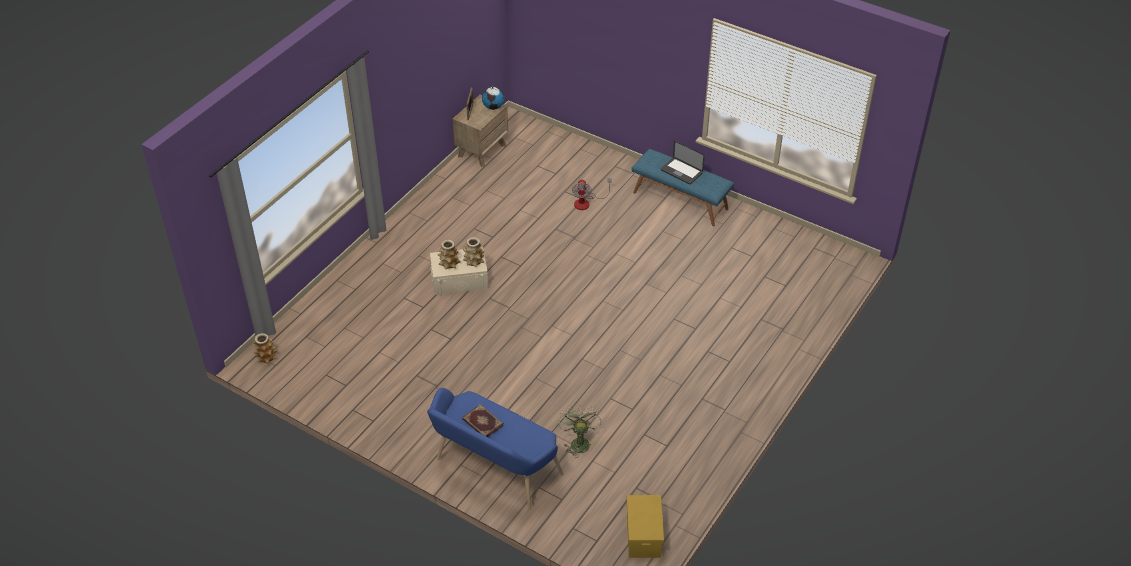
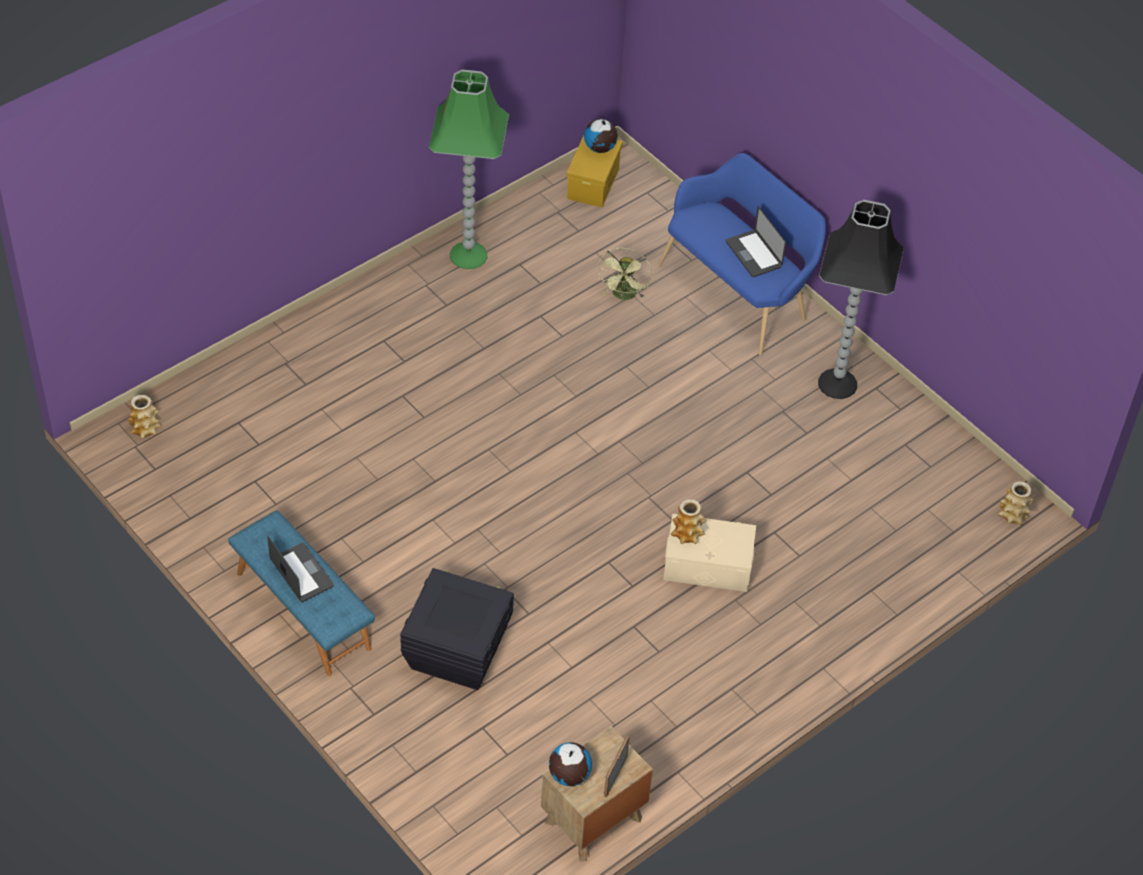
camera: 165 degrees left, 5 degrees up
vase [438,240,461,269] -> vase moved to [127,395,161,439]
book [462,404,503,437] -> laptop [726,206,786,277]
fan [572,178,612,210] -> black storage box [400,568,514,690]
none -> green floor lamp [429,69,509,269]
none -> globe [584,119,618,153]
none -> black floor lamp [818,200,904,399]

